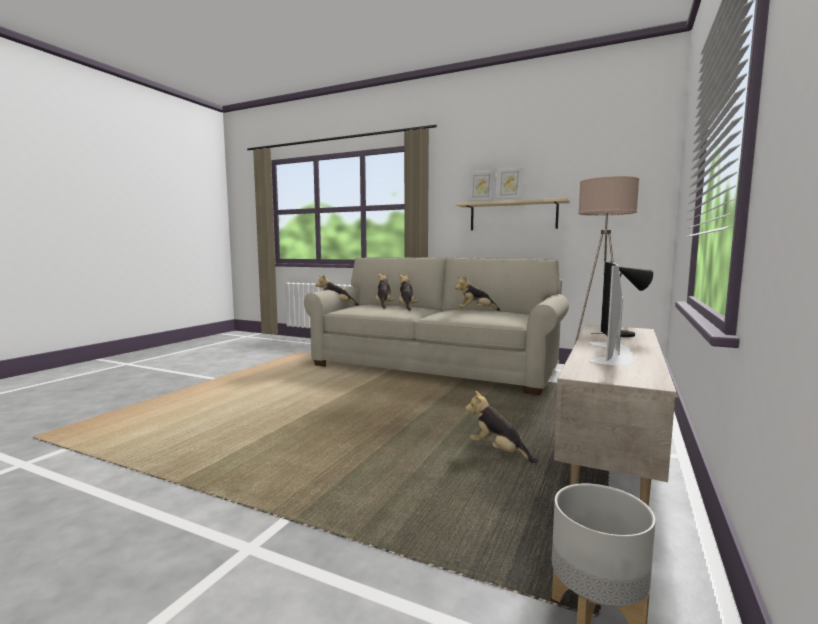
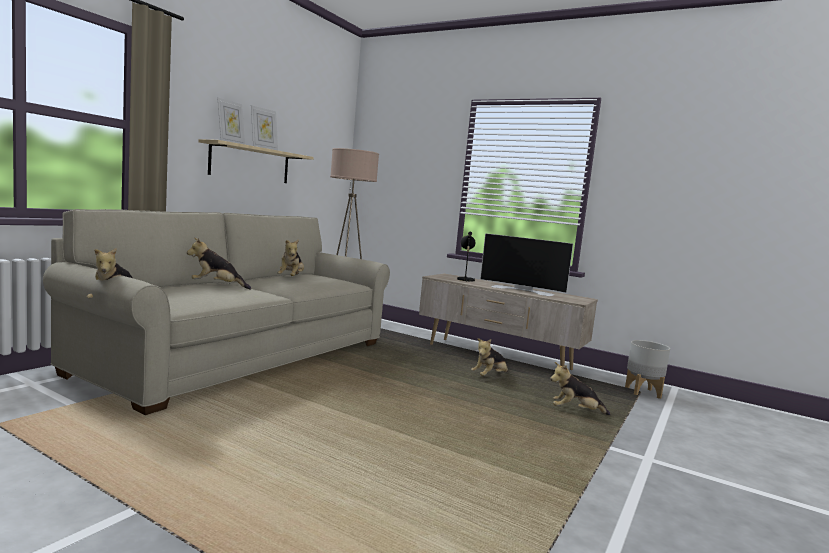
camera: 85 degrees left, 0 degrees up
plush toy [375,273,395,309] -> plush toy moved to [550,362,610,415]

